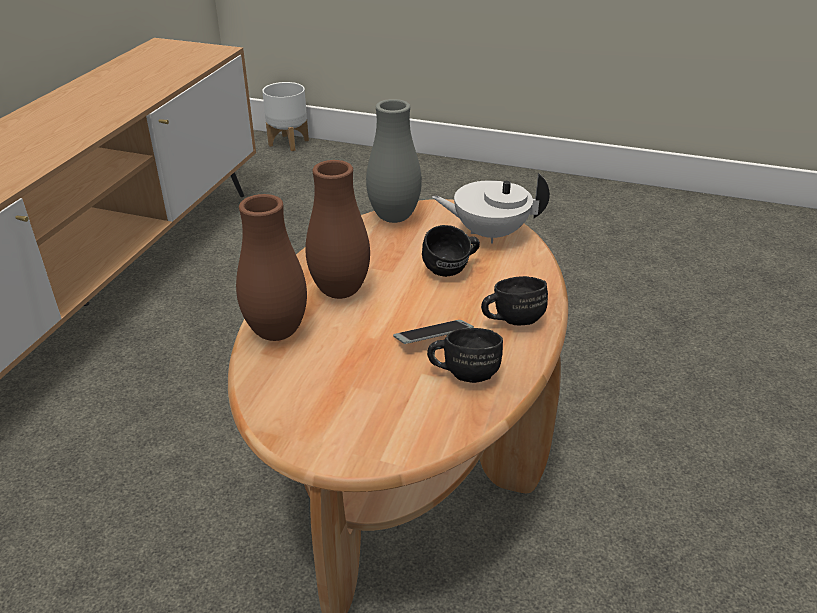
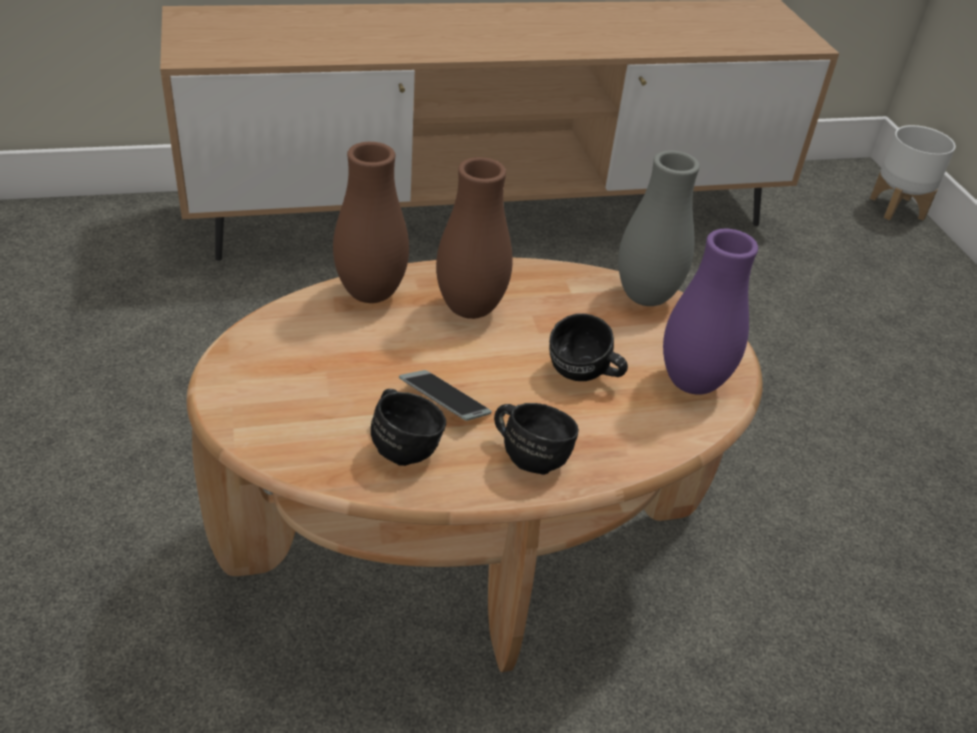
camera: 55 degrees right, 5 degrees up
white teapot [432,173,550,243] -> purple vase [663,229,758,394]

